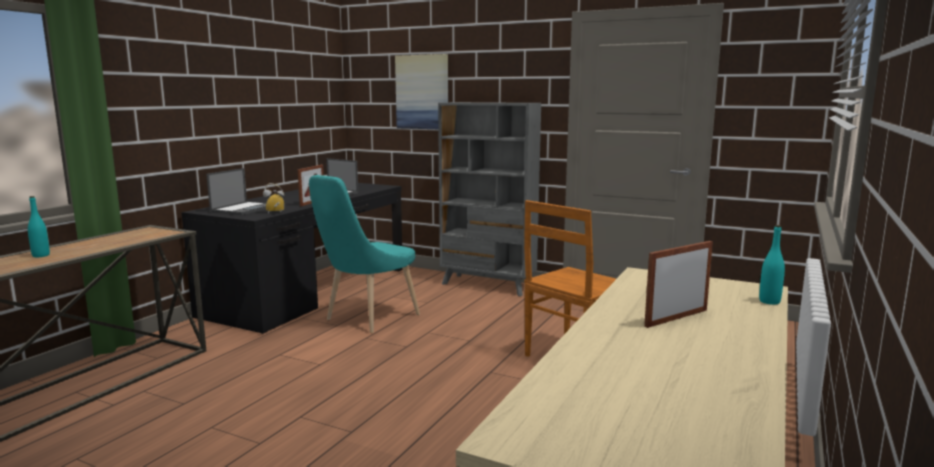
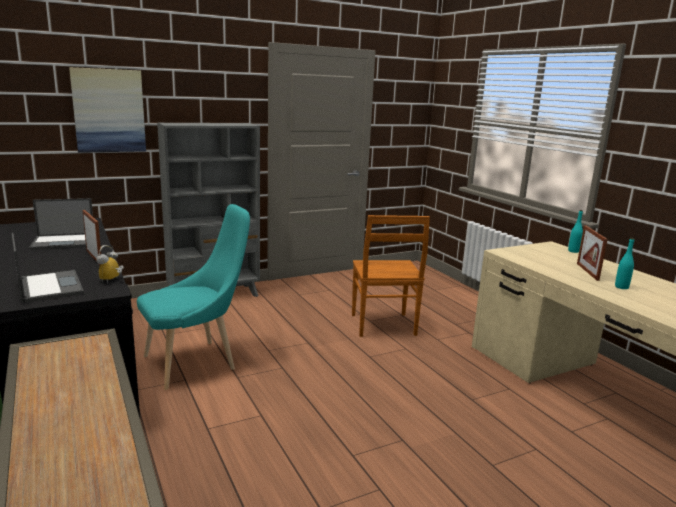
camera: 55 degrees left, 5 degrees up
turquoise bottle [28,196,50,257] -> turquoise bottle moved to [615,238,634,289]
turquoise chair [309,175,420,333] -> turquoise chair turned 105 degrees counterclockwise [137,204,250,390]

